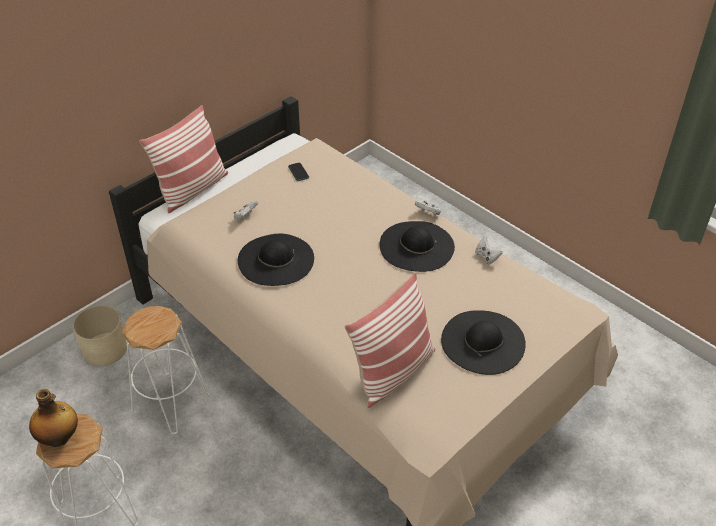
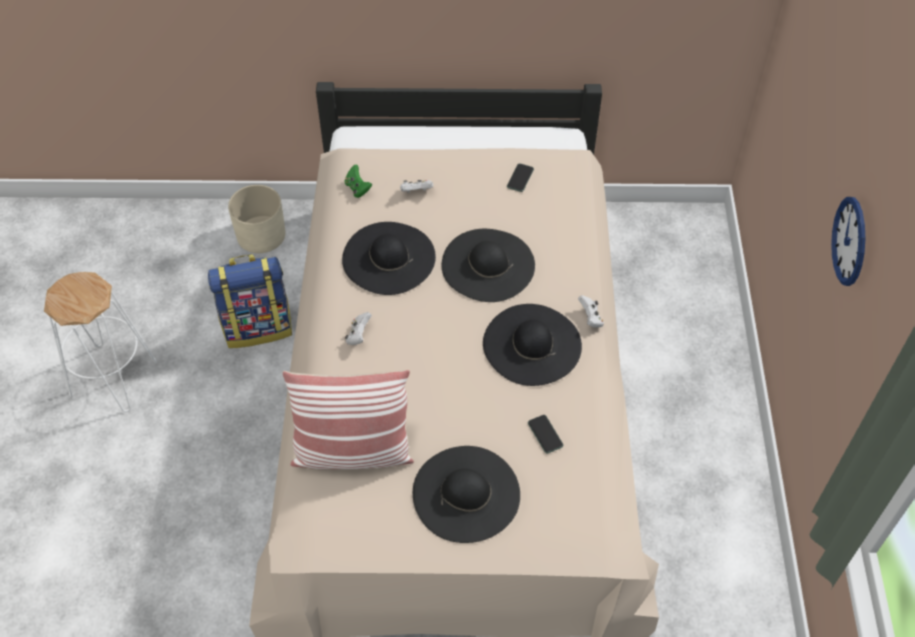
camera: 45 degrees right, 10 degrees up
bottle [29,389,78,447] -> none
white stool [122,306,209,434] -> backpack [208,254,292,348]
pillow [139,105,228,213] -> none
white game controller [475,237,502,264] -> white game controller moved to [345,312,372,345]
none -> green game controller [345,165,372,198]
none -> black hat [442,229,535,302]
none -> phone [528,415,564,454]
none -> wall clock [831,197,866,286]

